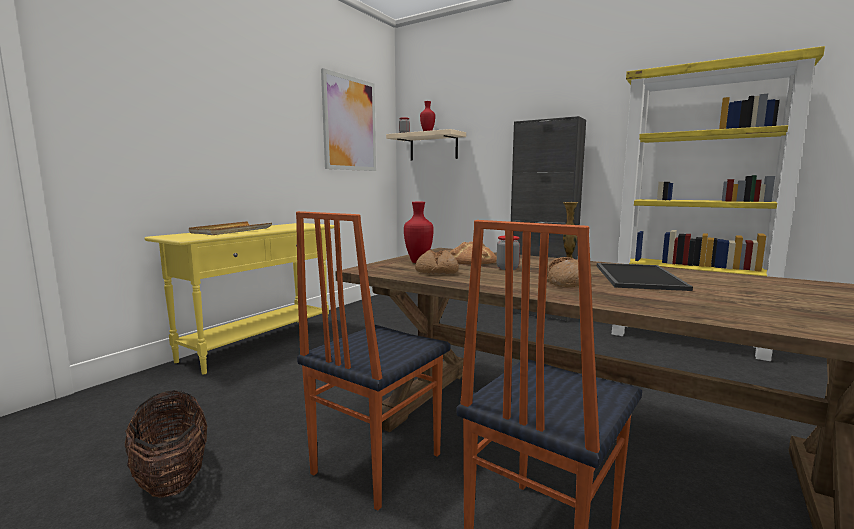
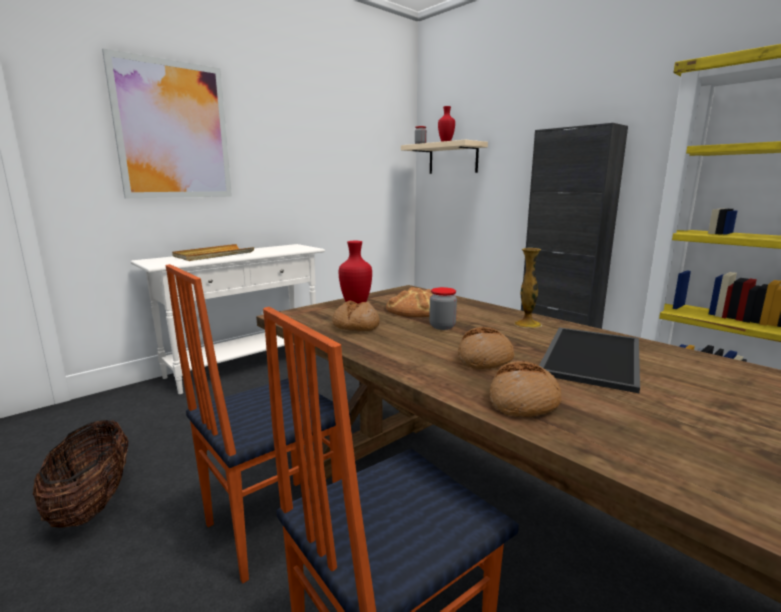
camera: 15 degrees right, 5 degrees up
yellow console table [144,223,334,375] -> white console table [131,244,325,394]
picture [321,68,376,171] -> picture moved to [102,48,232,198]
none -> bread [490,361,561,417]

